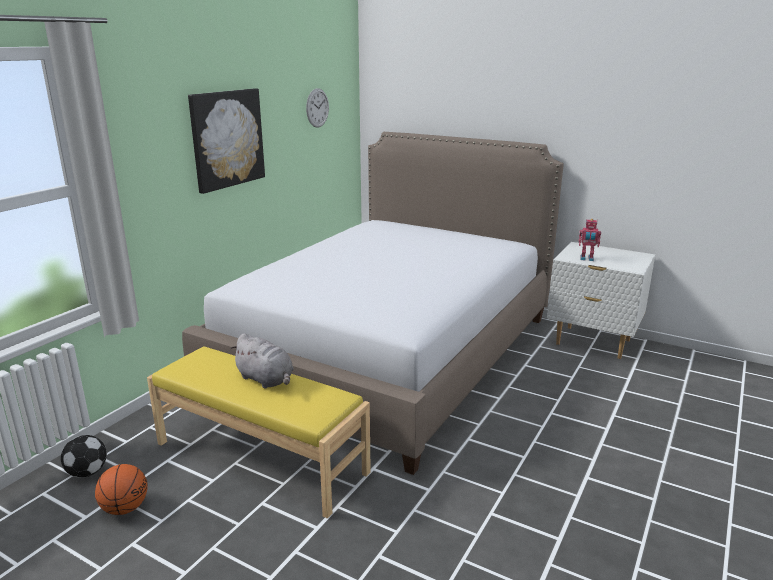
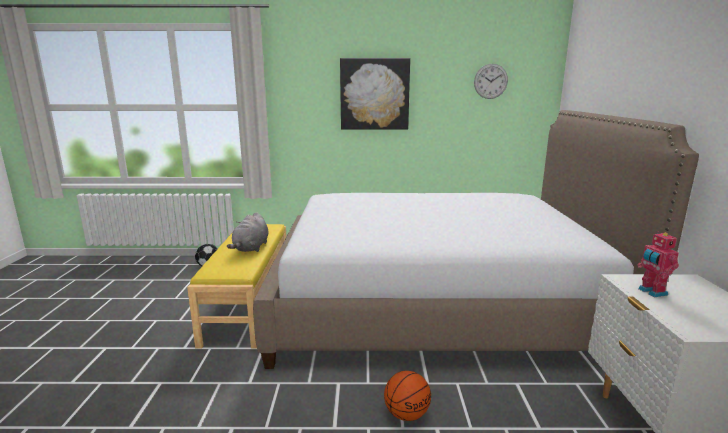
camera: 60 degrees right, 5 degrees down
basketball [95,464,148,515] -> basketball moved to [384,371,431,421]

